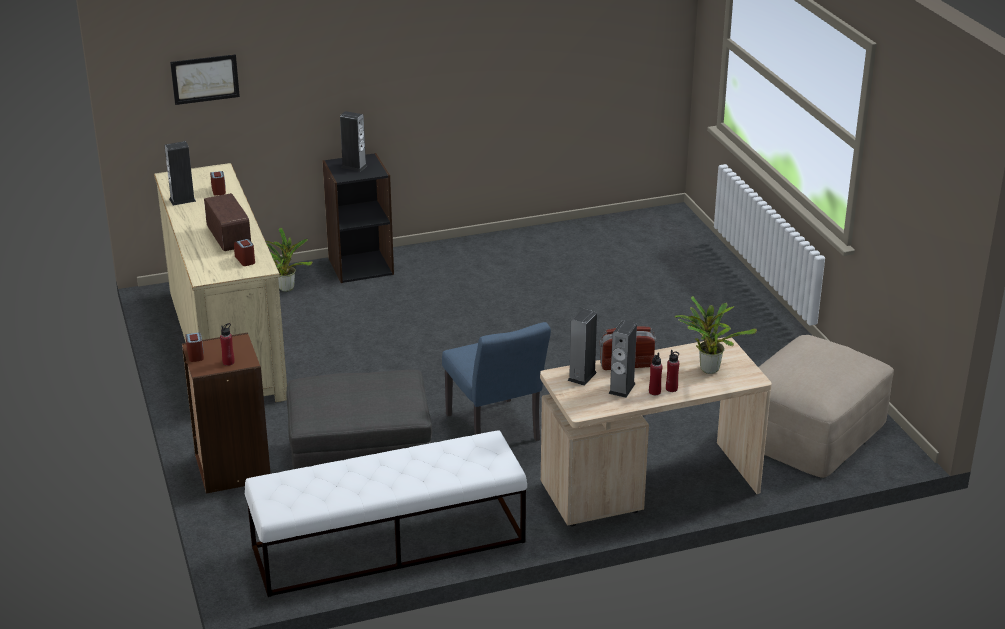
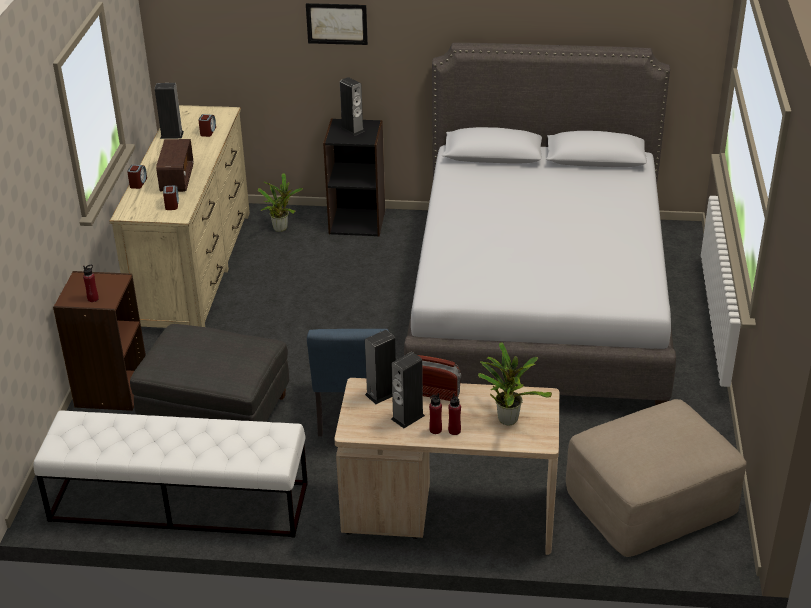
camera: 25 degrees right, 5 degrees up
picture [170,54,240,105] -> picture moved to [306,3,368,45]
alarm clock [185,332,204,362] -> alarm clock moved to [127,165,147,189]
none -> grey bed [404,43,676,405]

